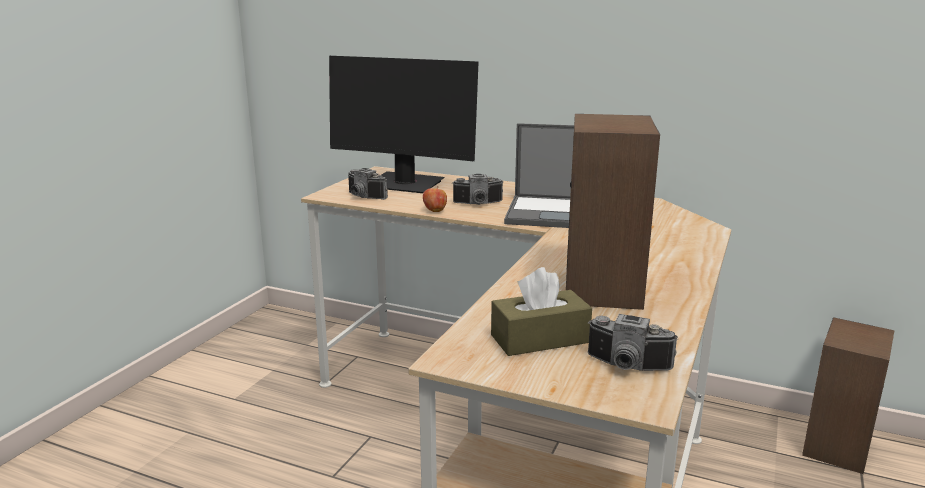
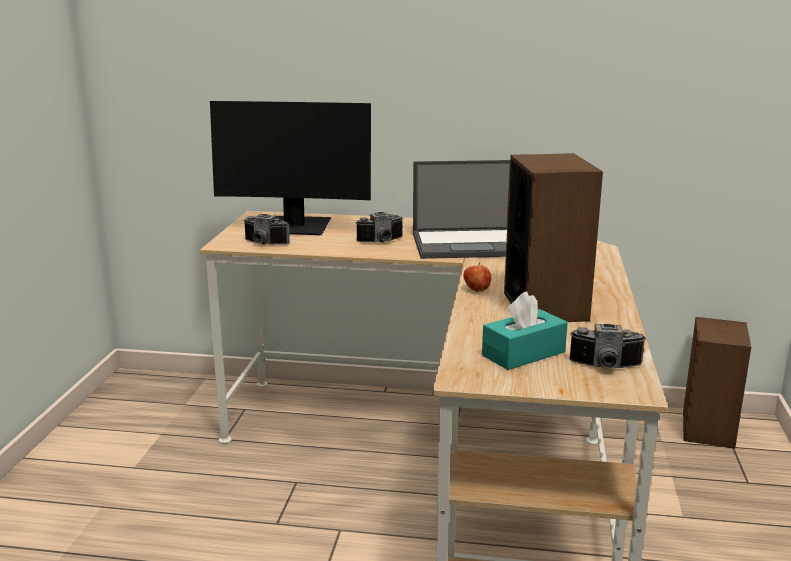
camera: 15 degrees left, 0 degrees up
apple [423,186,447,212] -> apple moved to [464,262,491,292]
brown tissue box [491,267,592,356] -> turquoise tissue box [482,291,568,370]

